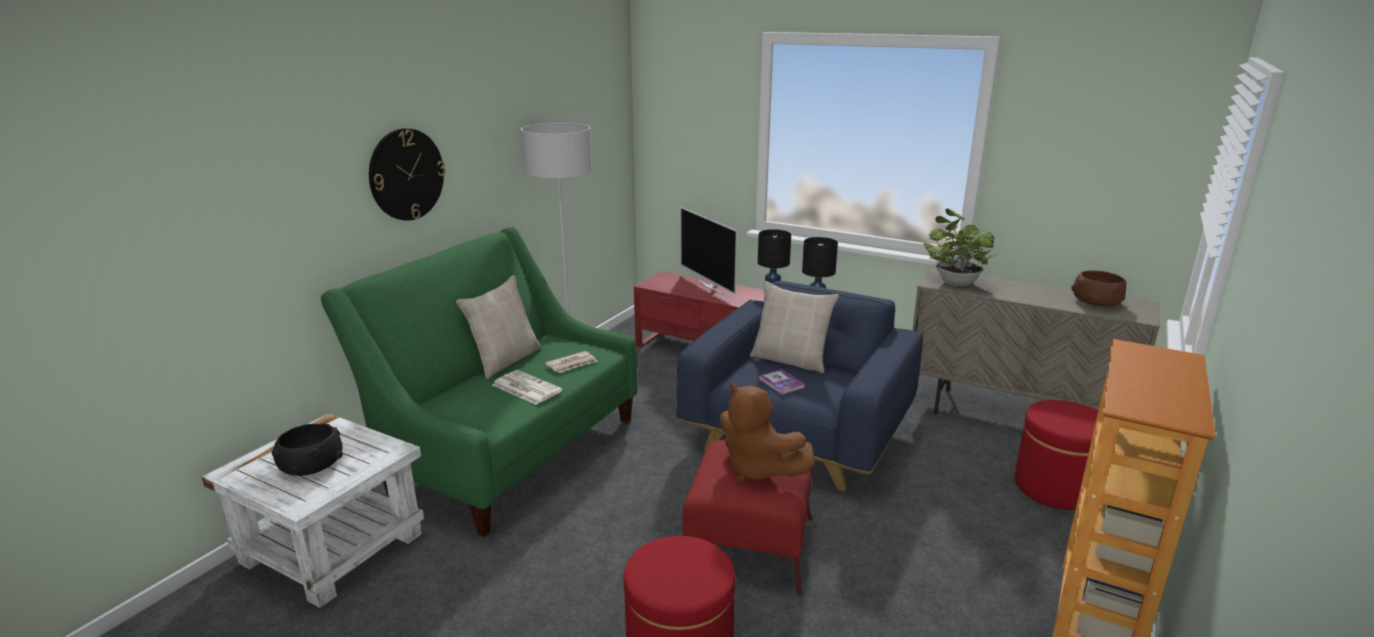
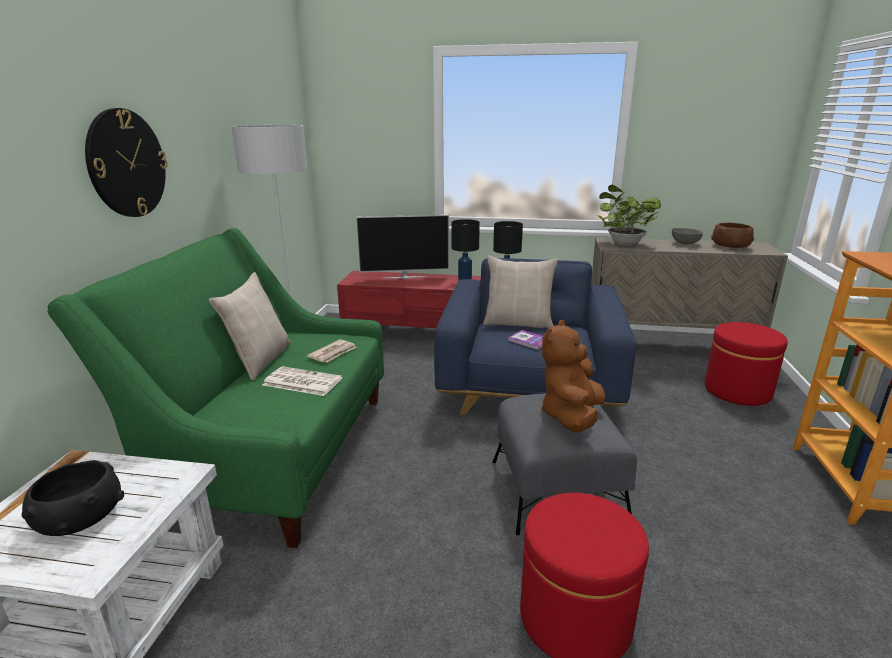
camera: 20 degrees left, 0 degrees up
television [681,207,738,294] -> television turned 45 degrees counterclockwise [356,215,449,279]
red ottoman [682,440,812,595] -> grey ottoman [492,393,637,535]
brown plush toy [719,383,815,483] -> brown plush toy turned 90 degrees clockwise [541,320,606,432]
none -> grey bowl [672,228,703,244]

